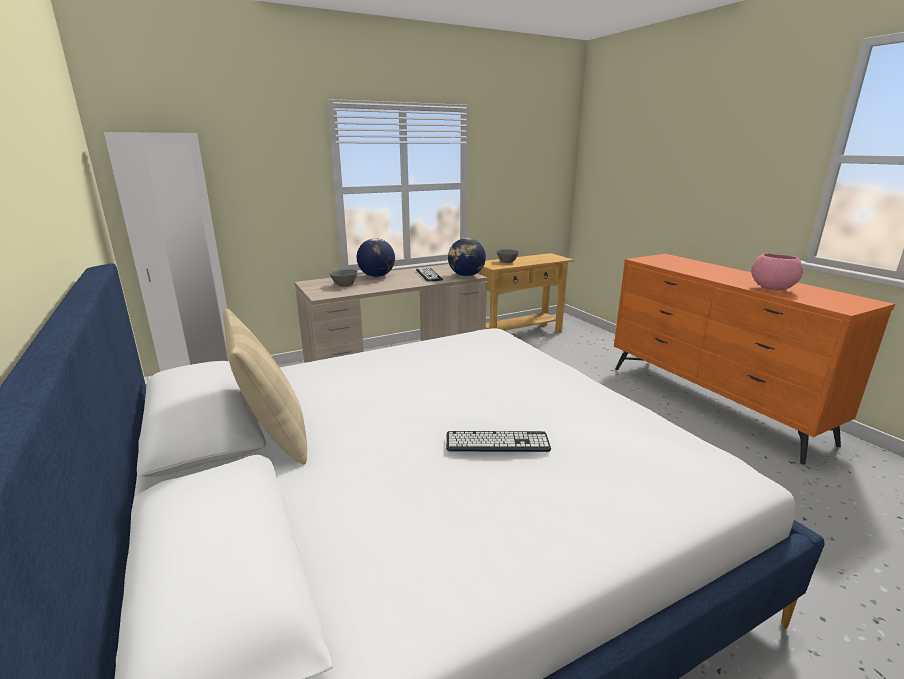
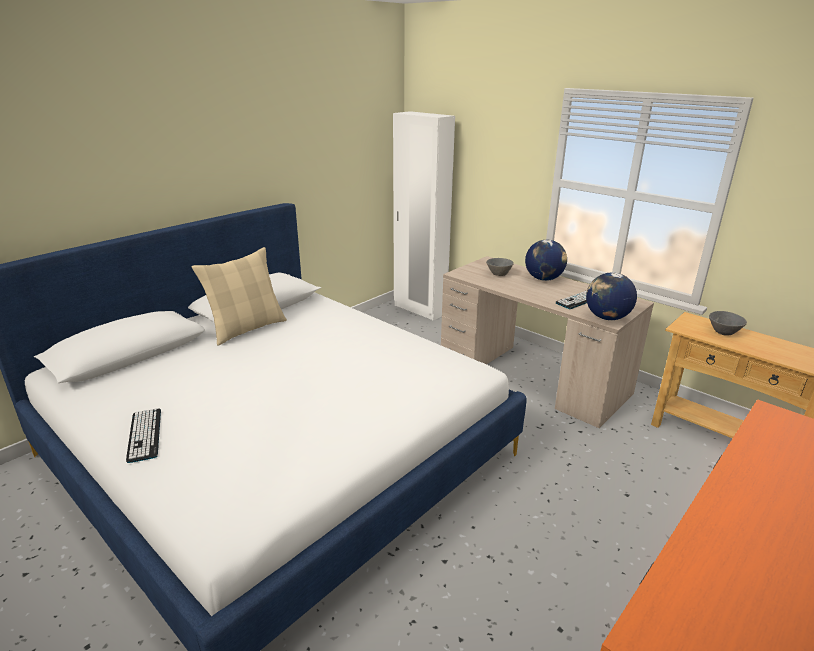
camera: 70 degrees right, 5 degrees up
keyboard [446,431,551,452] -> keyboard moved to [126,408,161,463]
pink bowl [751,253,803,291] -> none

